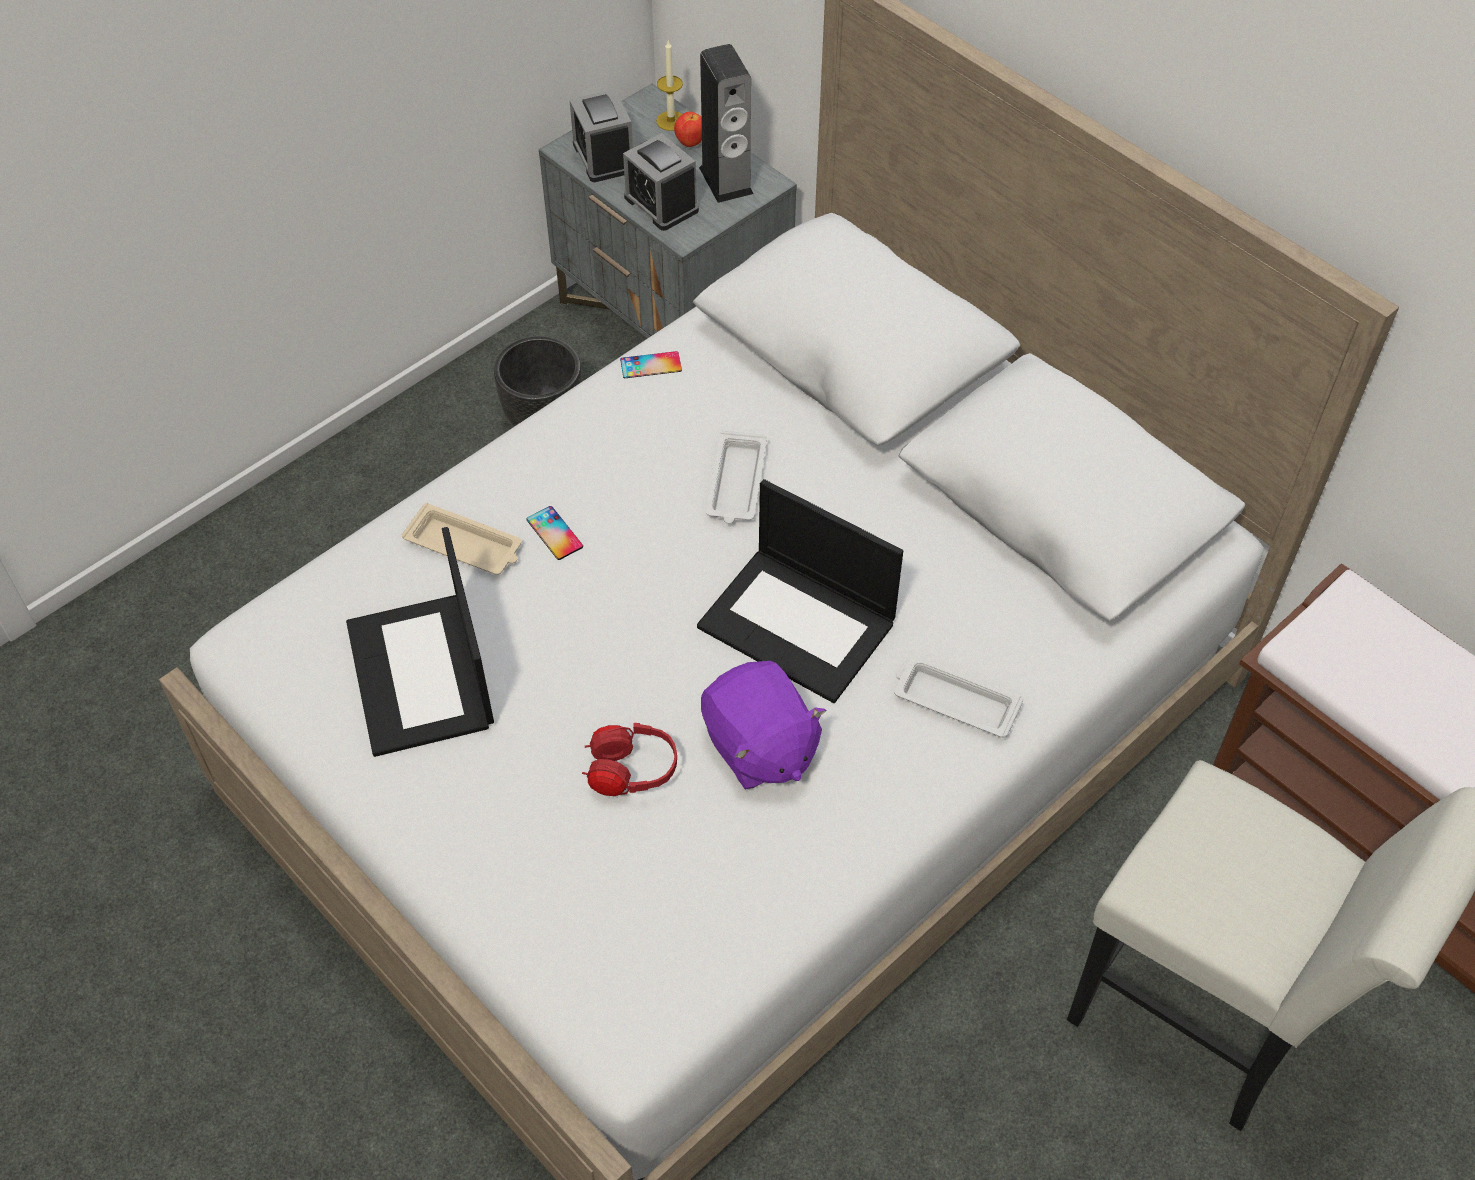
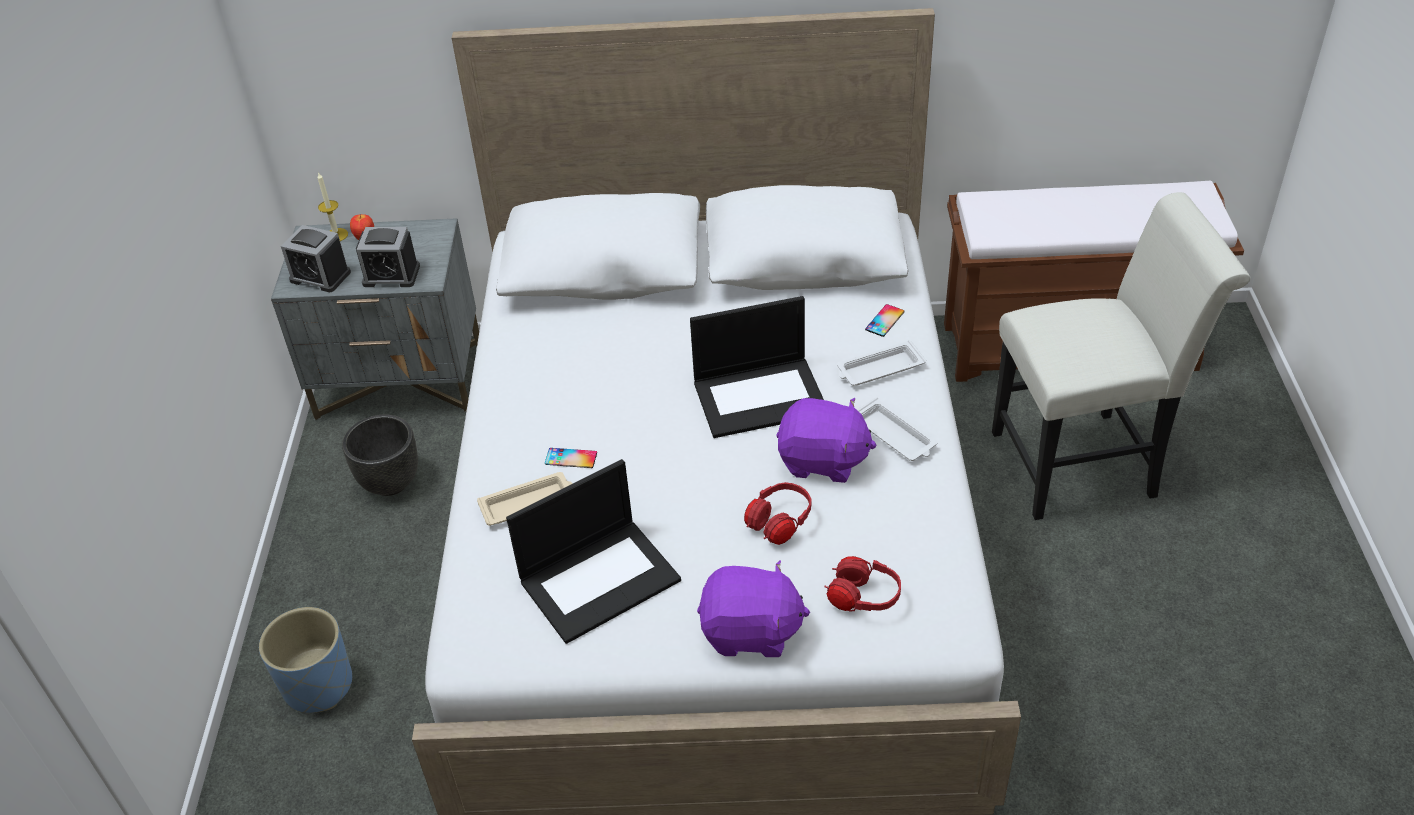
camera: 45 degrees left, 10 degrees down
laptop [346,527,494,757] -> laptop turned 60 degrees counterclockwise [506,459,681,644]
phone [620,351,682,378] -> phone moved to [865,304,904,337]
speaker [699,44,754,203] -> none
white tray [706,431,767,524] -> white tray moved to [857,397,937,461]
none -> blue planter [259,607,352,713]
none -> purple plush toy [697,560,810,657]
none -> red headphones [824,556,901,611]

